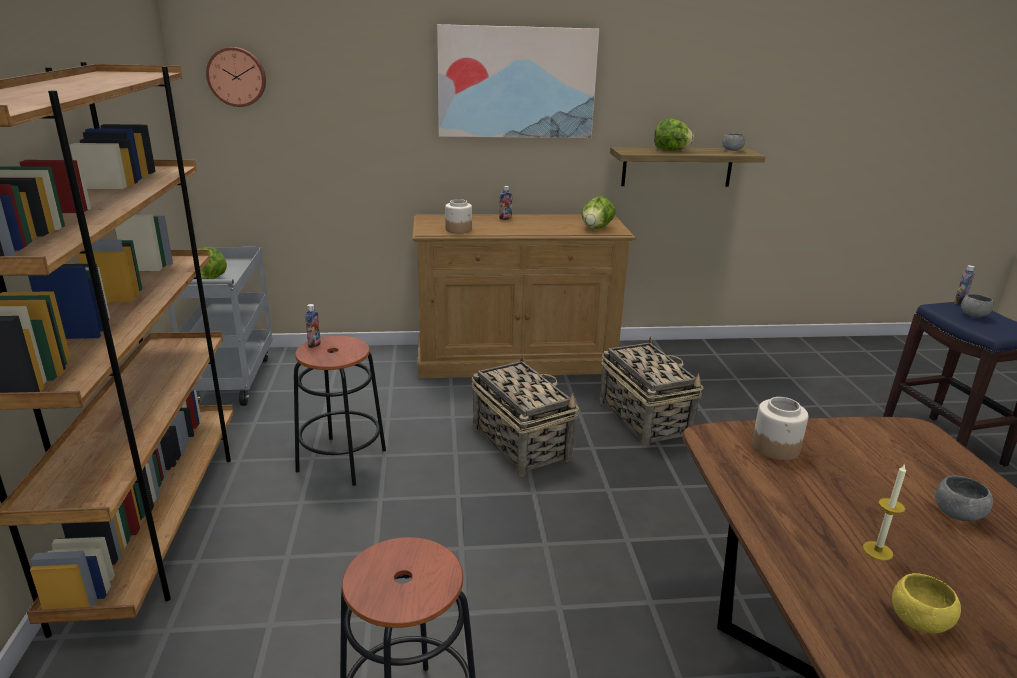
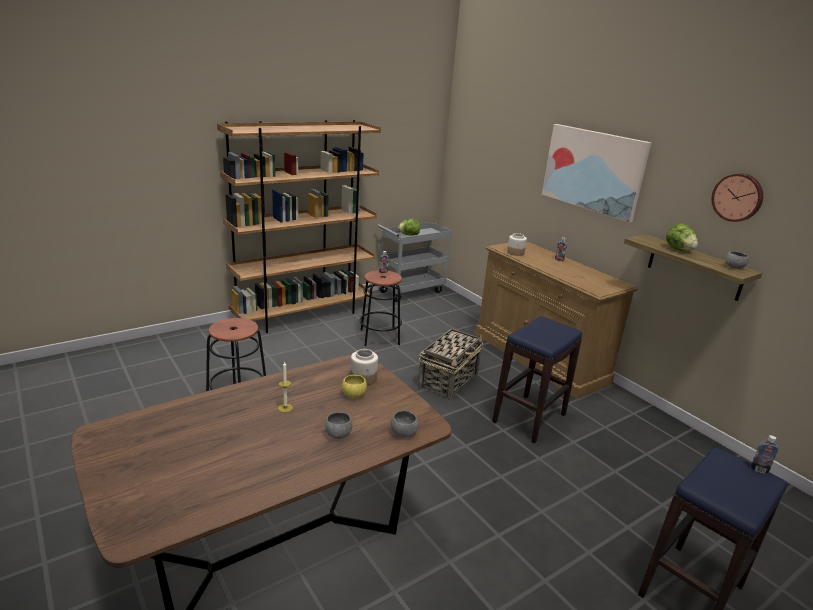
camera: 60 degrees right, 0 degrees up
wall clock [206,47,266,107] -> wall clock moved to [711,173,763,222]
lettuce [582,196,616,229] -> none
basket [600,336,704,447] -> stool [492,316,582,443]
yellow bowl [892,573,961,634] -> yellow bowl moved to [342,375,367,398]
grey bowl [961,294,994,317] -> grey bowl moved to [391,411,418,437]

